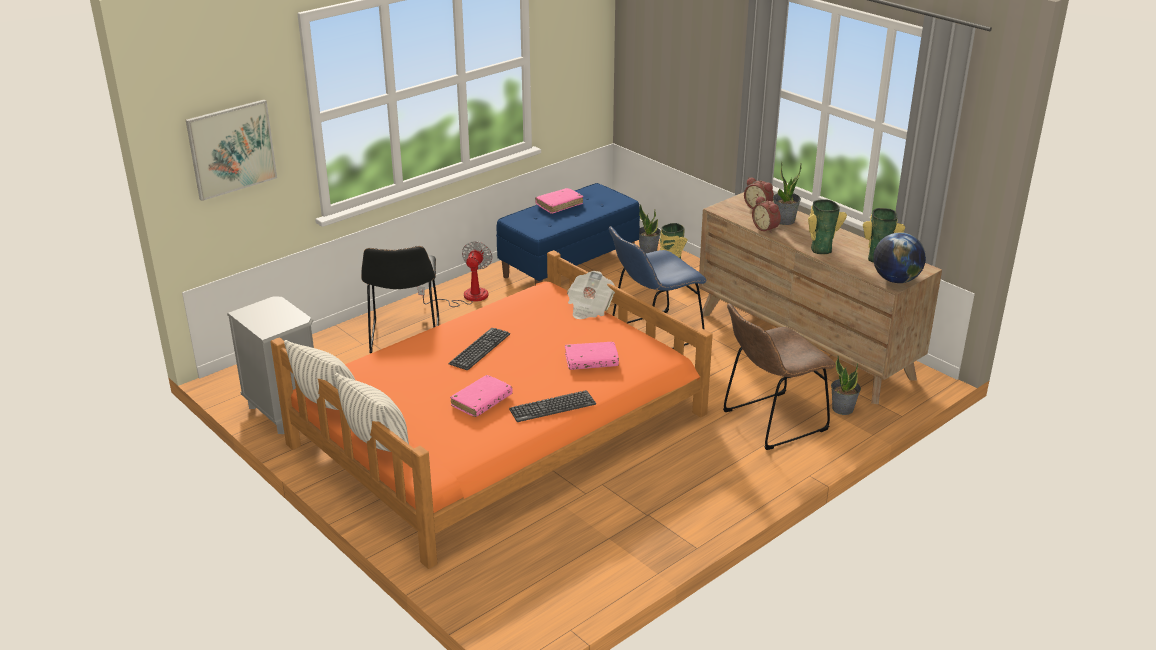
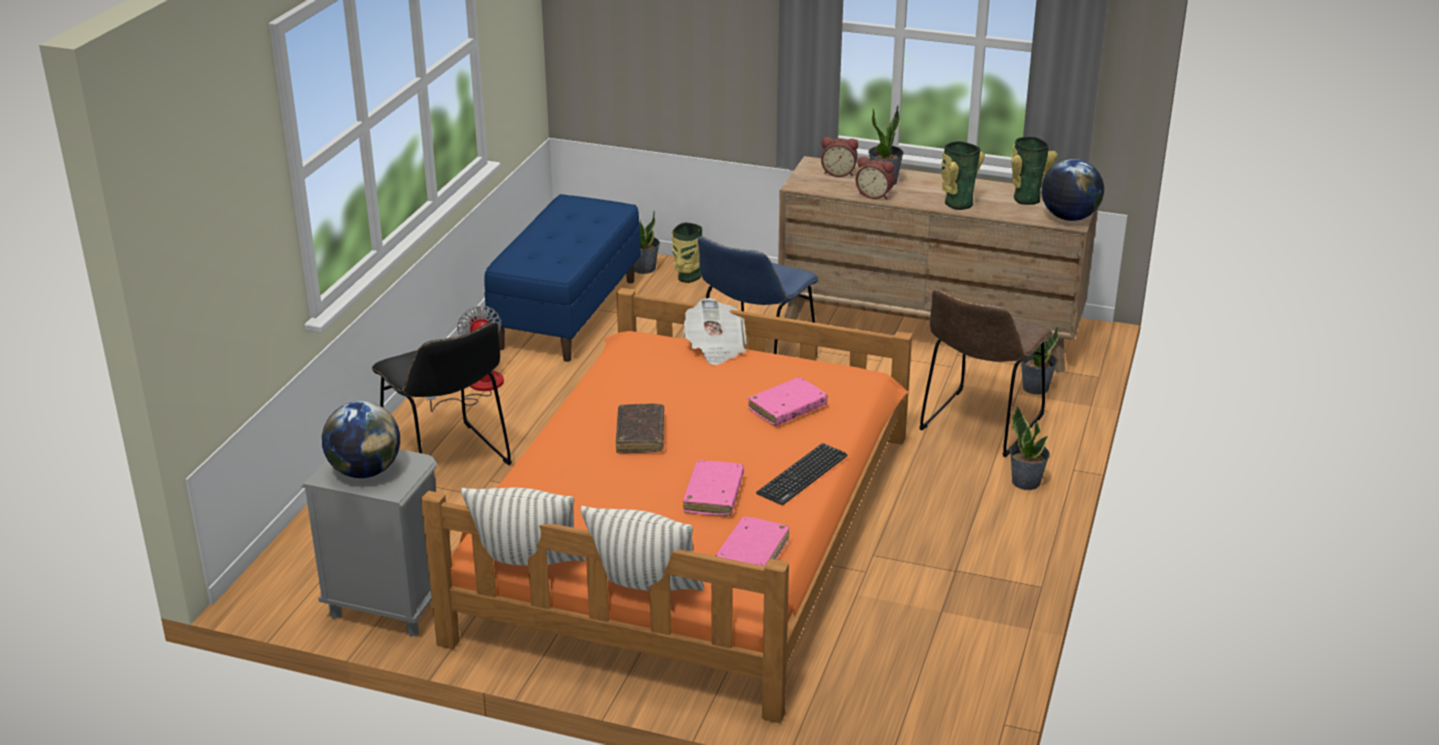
camera: 30 degrees left, 0 degrees up
picture [186,99,277,201] -> none
keyboard [449,328,510,370] -> brown book [616,404,664,453]
pink book [535,188,583,214] -> pink book moved to [716,517,790,566]
none -> globe [322,401,400,478]
none -> potted plant [1010,407,1050,490]

